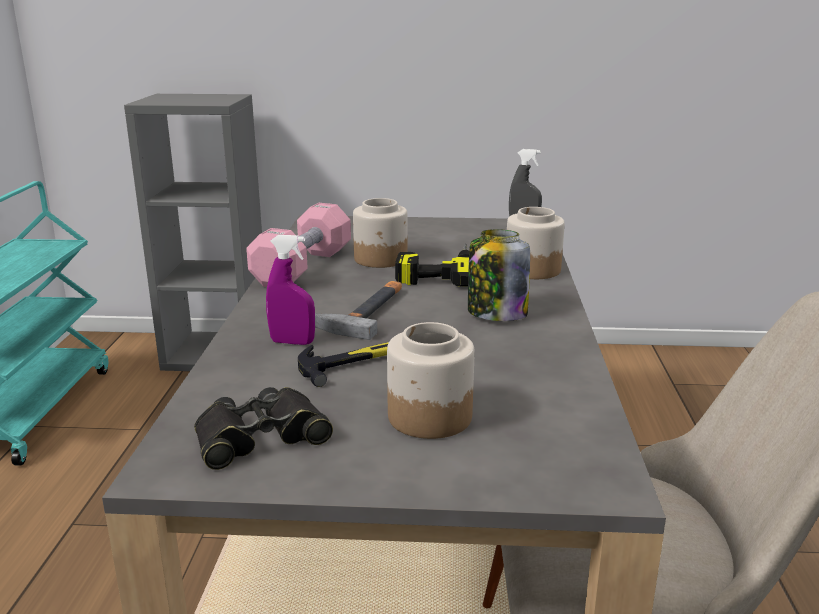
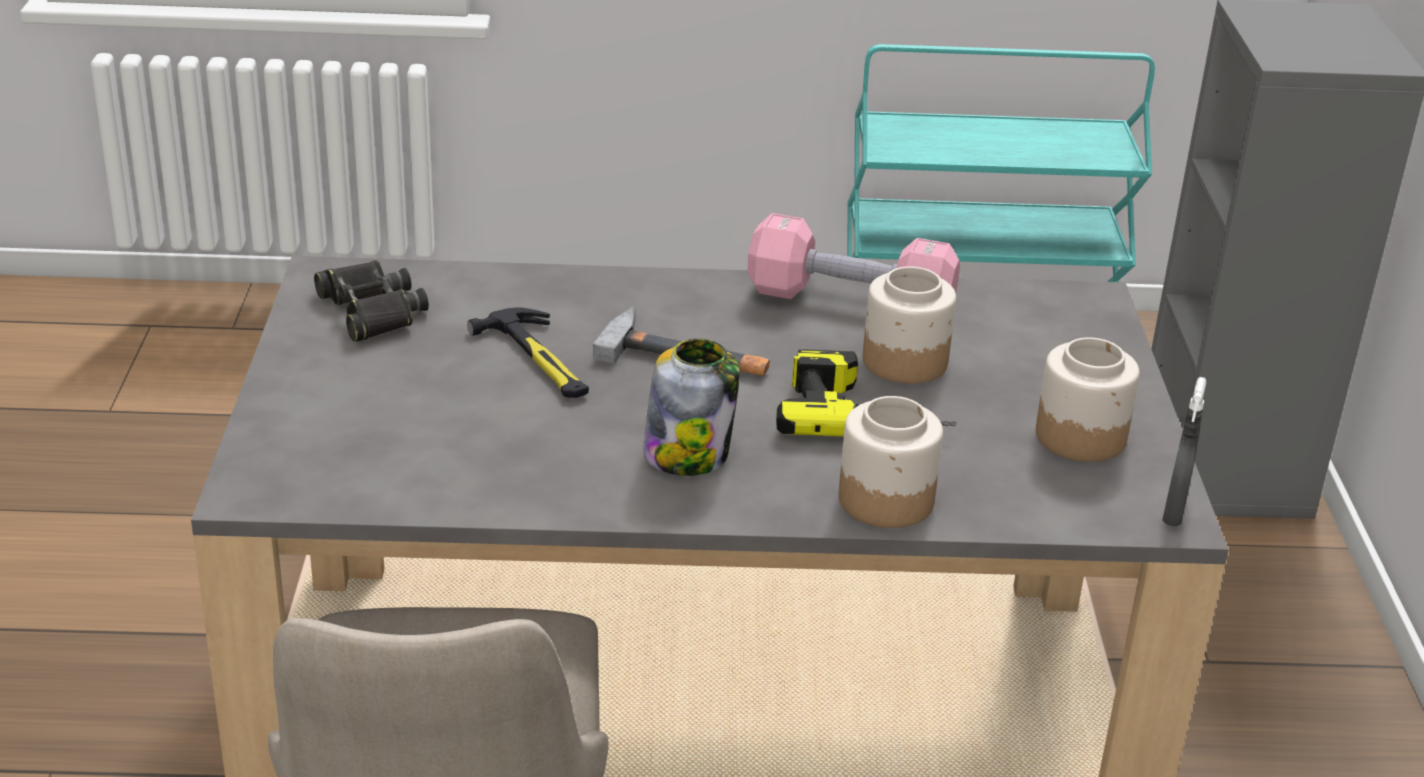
camera: 85 degrees right, 10 degrees up
purple spray bottle [266,235,315,345] -> none
jar [387,322,475,439] -> jar moved to [1036,337,1139,462]

